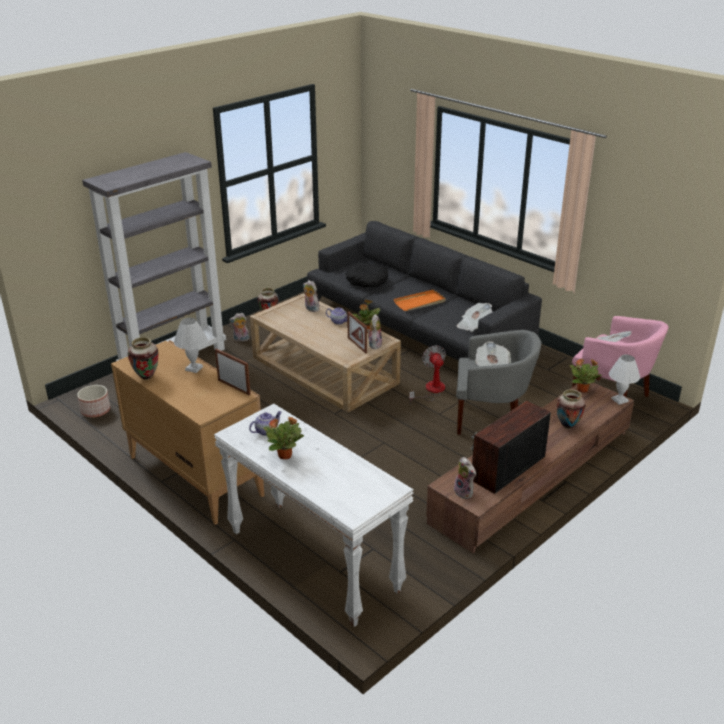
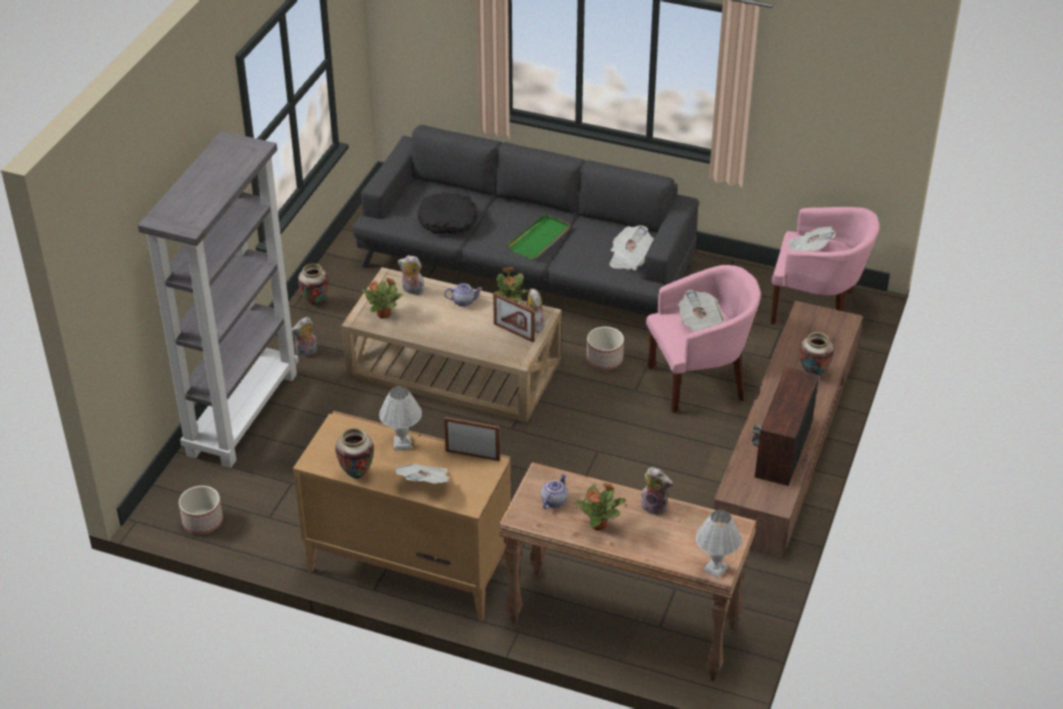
camera: 25 degrees left, 10 degrees up
white console table [214,404,414,627] -> brown console table [499,462,757,682]
orange tray [394,290,446,311] -> green tray [507,214,570,259]
fan [409,345,446,403] -> planter [587,327,624,370]
plush toy [454,457,476,499] -> plush toy moved to [640,467,673,516]
grey armchair [456,330,542,435] -> pink armchair [646,265,761,413]
potted plant [570,359,602,393] -> potted plant moved to [362,278,403,319]
white table lamp [609,355,640,405] -> white table lamp moved to [696,510,742,578]
none -> newspaper [395,463,450,484]

